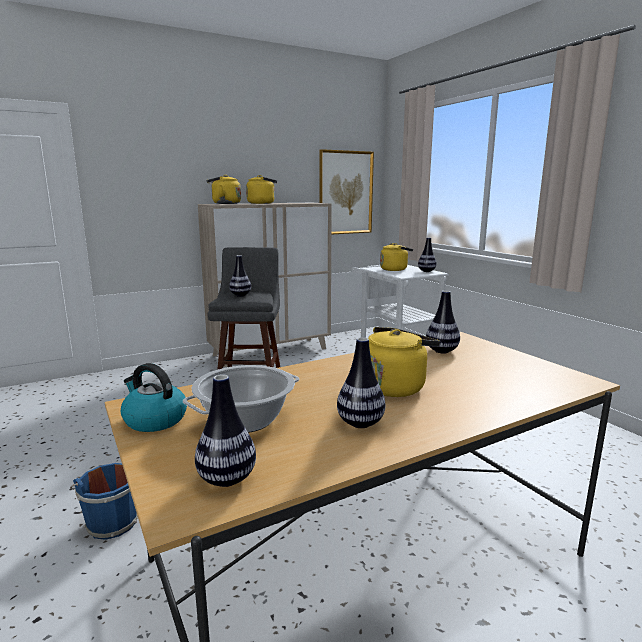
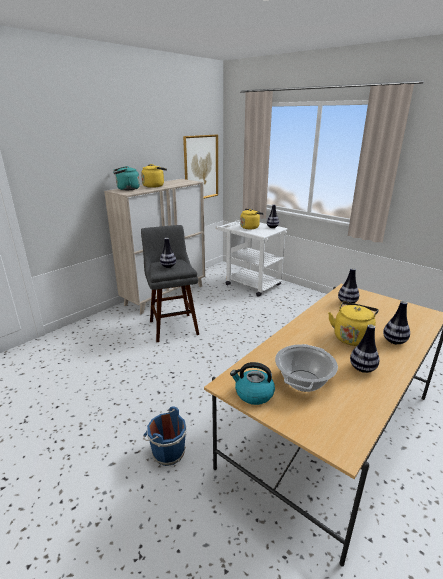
camera: 20 degrees left, 10 degrees up
vase [195,374,256,487] -> vase moved to [383,301,410,344]
yellow kettle [206,175,241,204] -> turquoise kettle [113,166,140,190]

